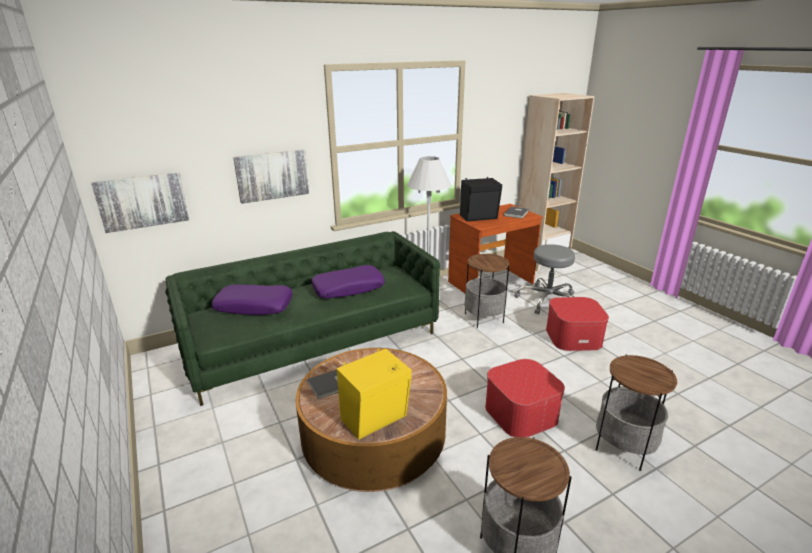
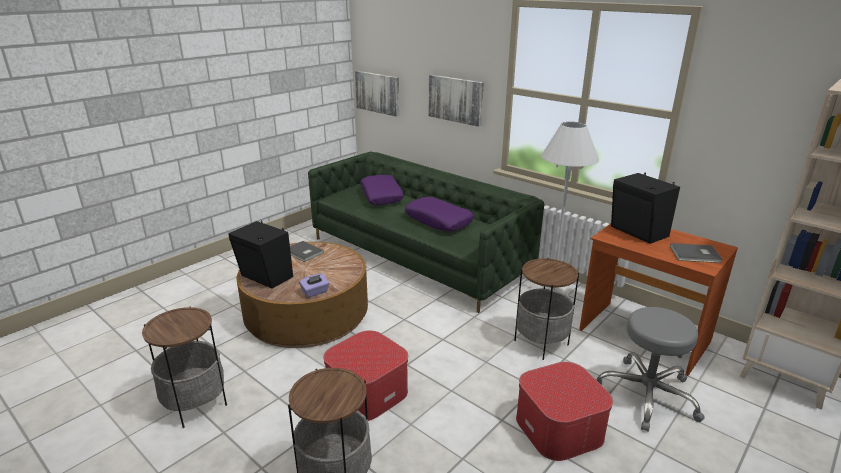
camera: 70 degrees right, 0 degrees up
yellow speaker [337,349,412,440] -> black speaker [228,220,293,289]
none -> purple tissue box [299,274,329,298]

